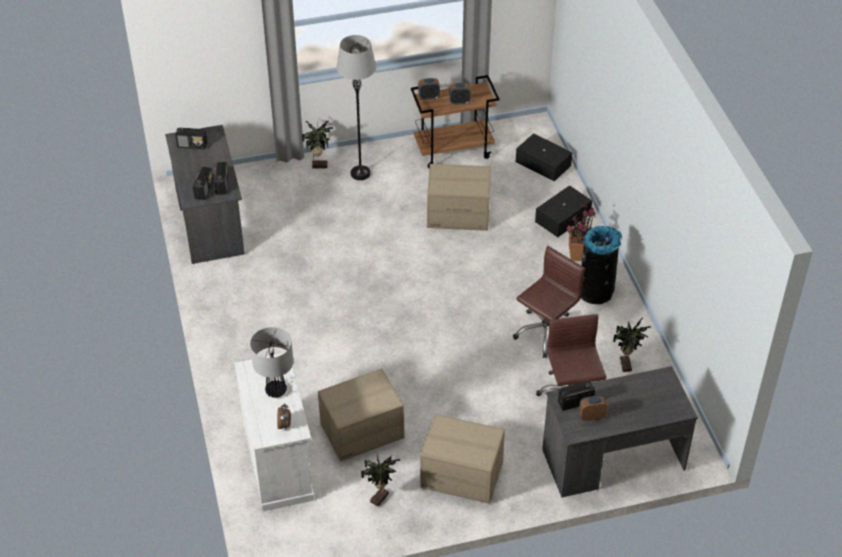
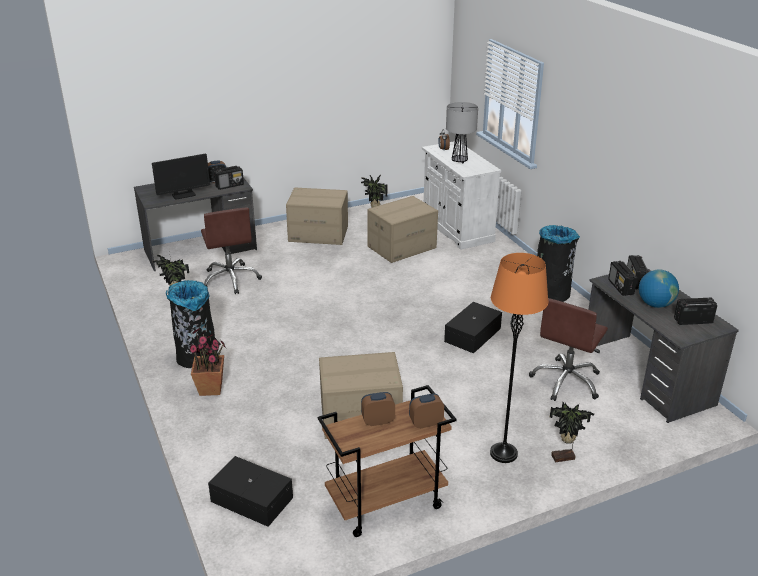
camera: 170 degrees right, 15 degrees down
grey floor lamp [336,35,376,180] -> orange floor lamp [490,253,549,463]
brown office chair [513,246,585,358] -> brown office chair moved to [529,298,608,401]
black storage box [535,185,592,237] -> black storage box moved to [444,302,502,353]
none -> monitor [152,153,210,200]
none -> black trash can [537,225,580,302]
none -> globe [639,269,679,308]

